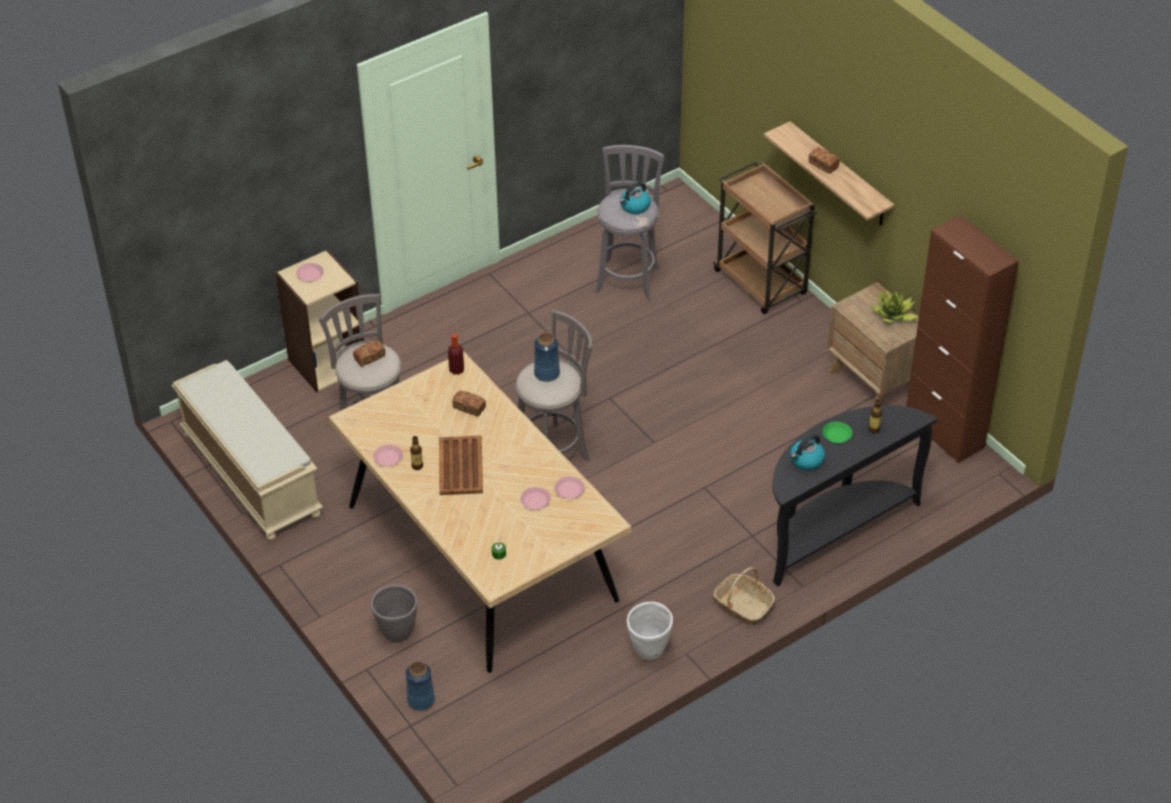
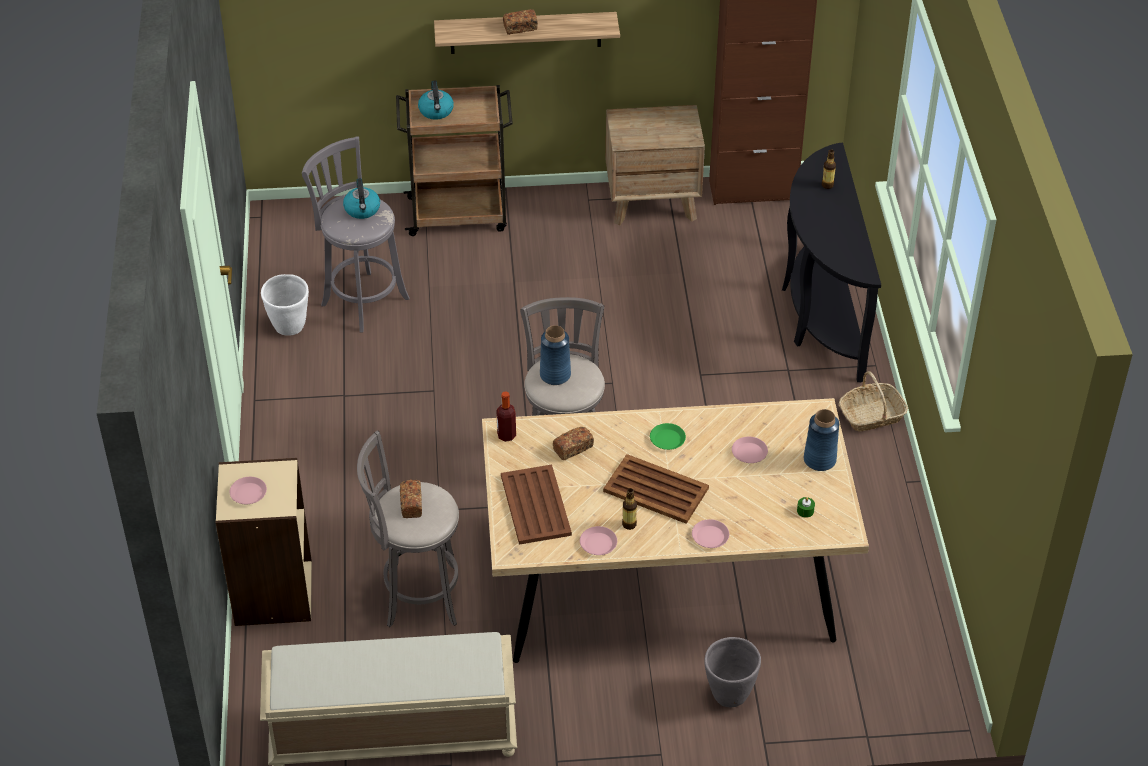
camera: 60 degrees left, 0 degrees up
blue vase [406,661,435,711] -> blue vase moved to [804,409,839,471]
pink plate [554,476,585,499] -> pink plate moved to [692,519,729,548]
white planter [627,602,673,660] -> white planter moved to [261,274,309,336]
kettle [790,434,825,470] -> kettle moved to [418,80,454,120]
green plate [823,422,852,443] -> green plate moved to [650,423,686,450]
potted plant [871,290,918,324] -> none
none -> brown tray [501,465,572,545]

